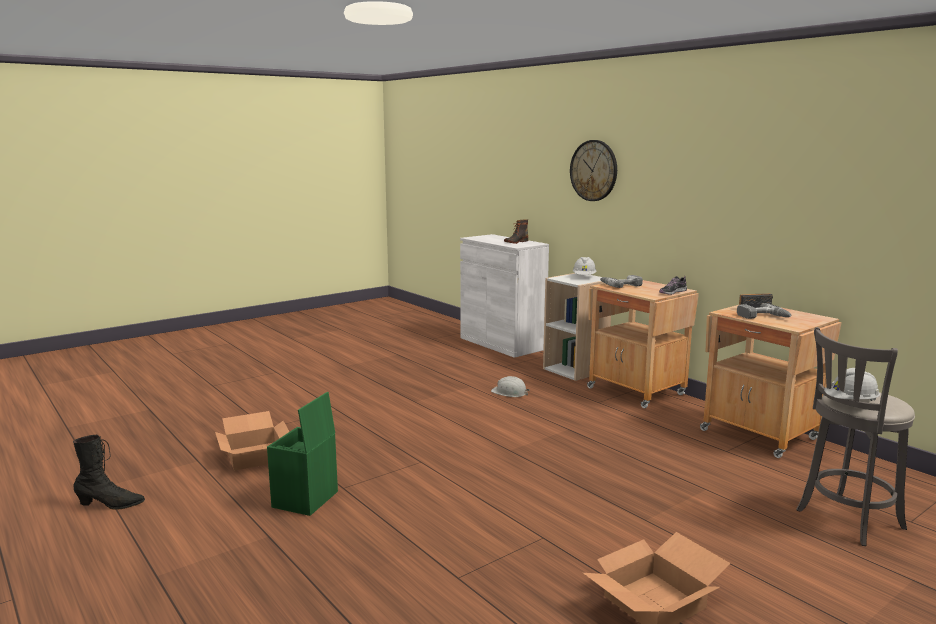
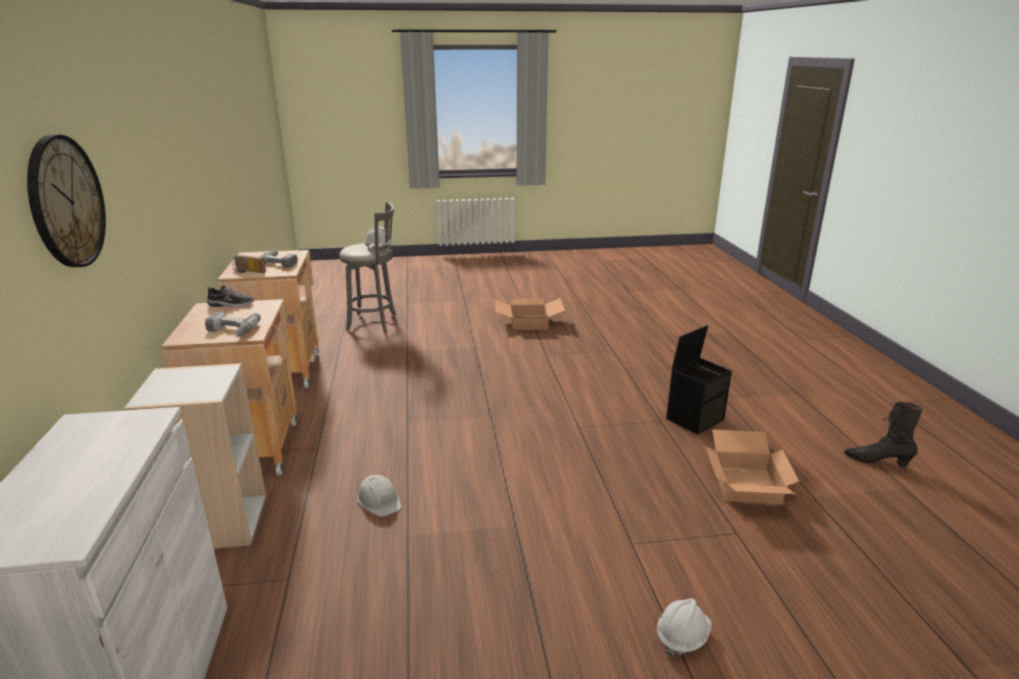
camera: 150 degrees left, 10 degrees up
green storage box [267,392,338,516] -> black storage box [666,325,732,435]
boot [504,219,528,244] -> none
white hard hat [573,257,597,275] -> white hard hat moved to [657,598,712,658]

